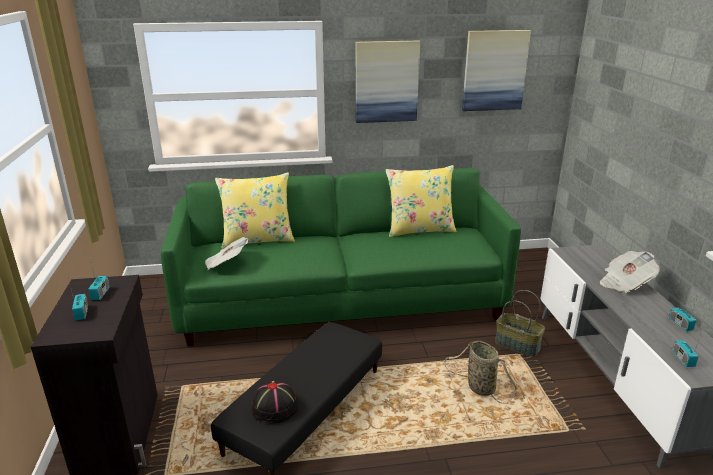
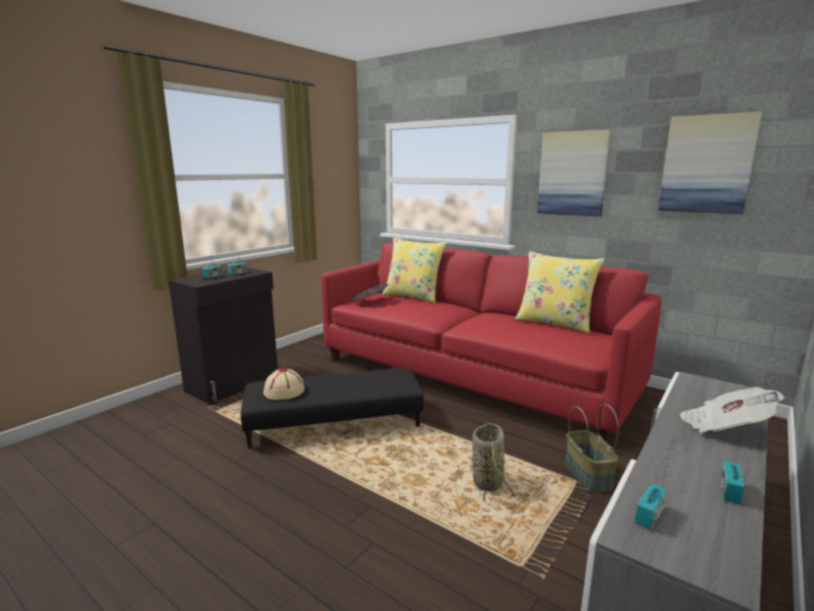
camera: 45 degrees right, 10 degrees down
green sofa [161,168,521,346] -> red sofa [321,243,662,442]
black hat [251,381,299,424] -> beige hat [263,368,304,400]

